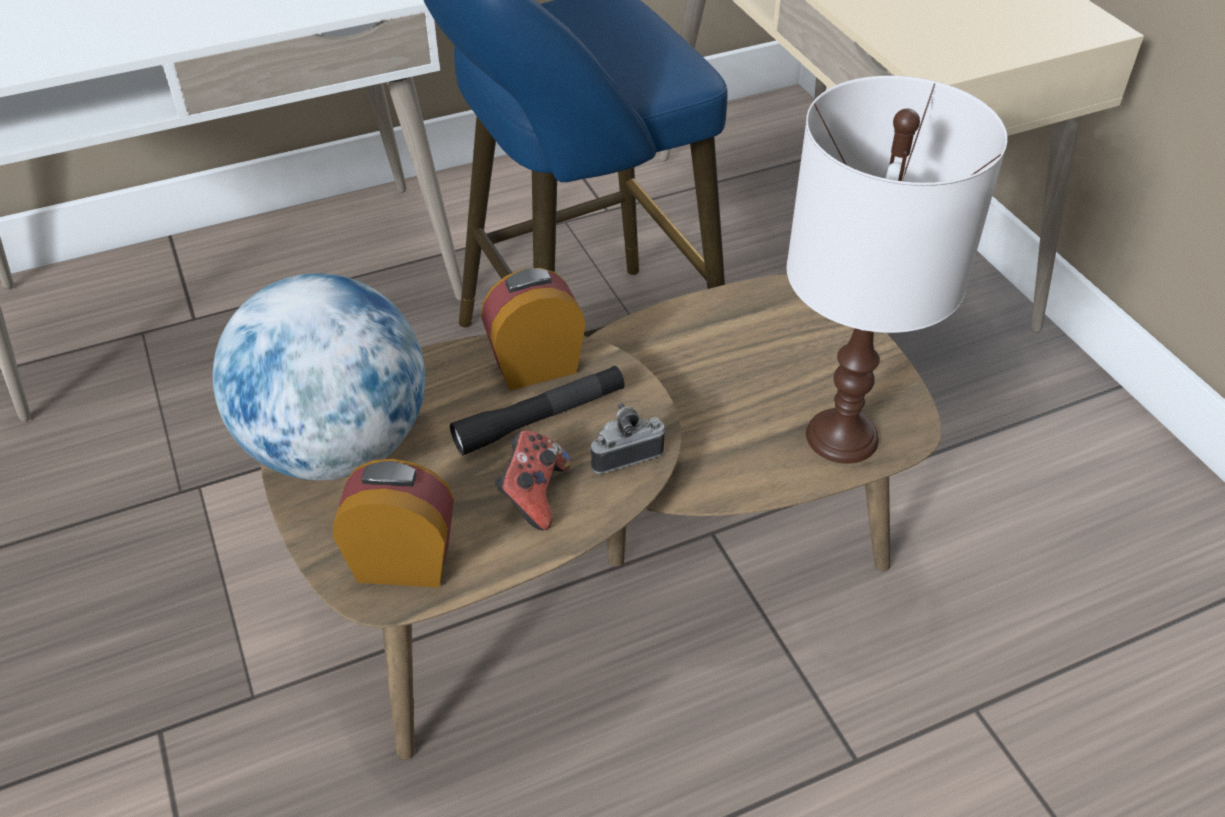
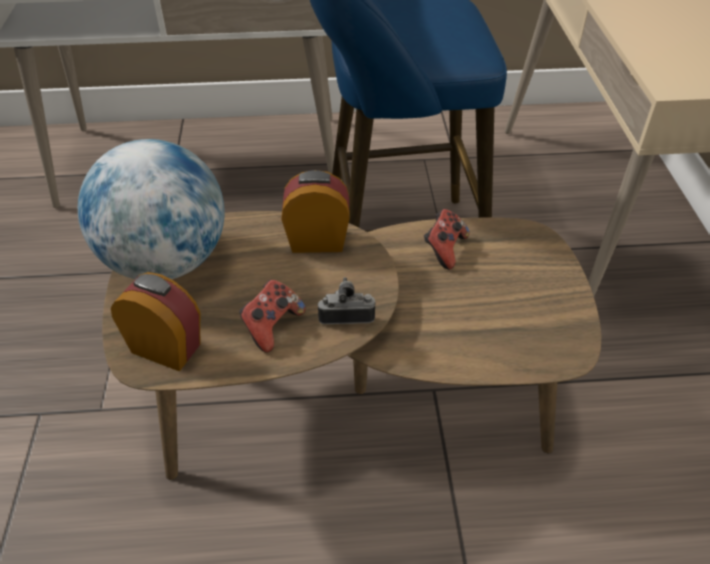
camera: 20 degrees right, 0 degrees up
black flashlight [450,366,625,455] -> none
white table lamp [787,75,1008,464] -> none
none -> game controller [424,209,470,270]

